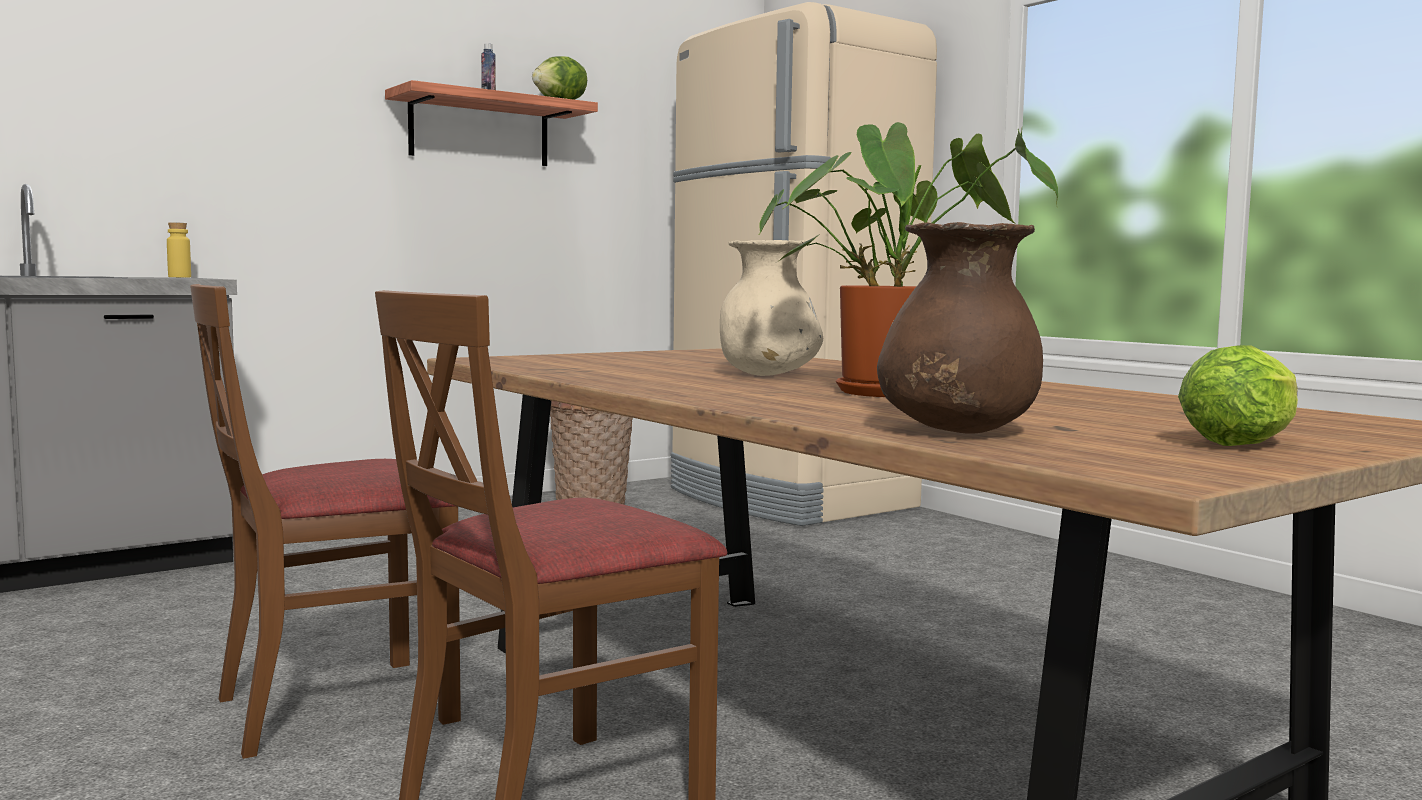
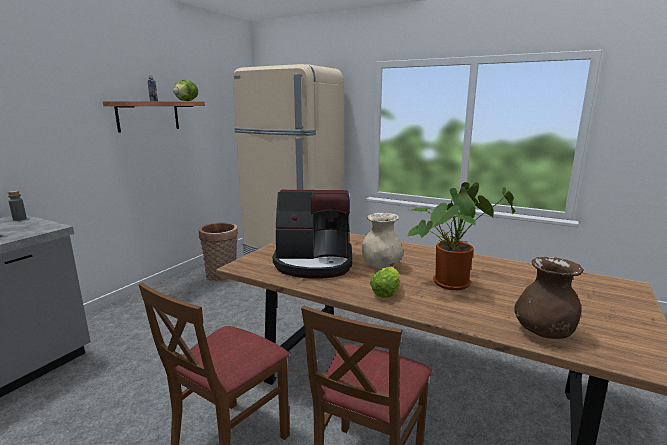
camera: 25 degrees left, 10 degrees up
yellow bottle [167,222,191,277] -> grey bottle [8,191,27,221]
lettuce [1178,345,1298,446] -> lettuce moved to [370,267,400,298]
none -> coffee machine [273,190,352,279]

